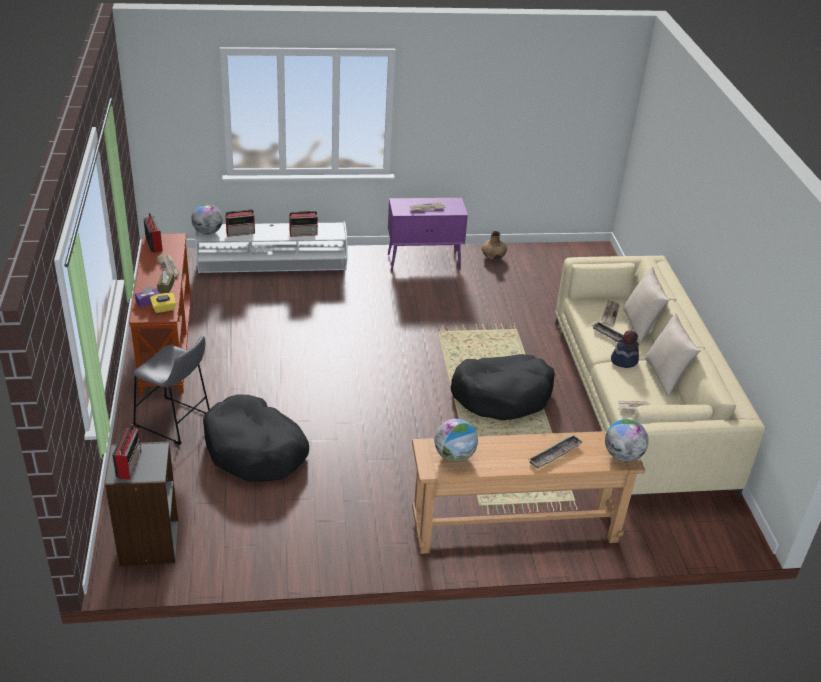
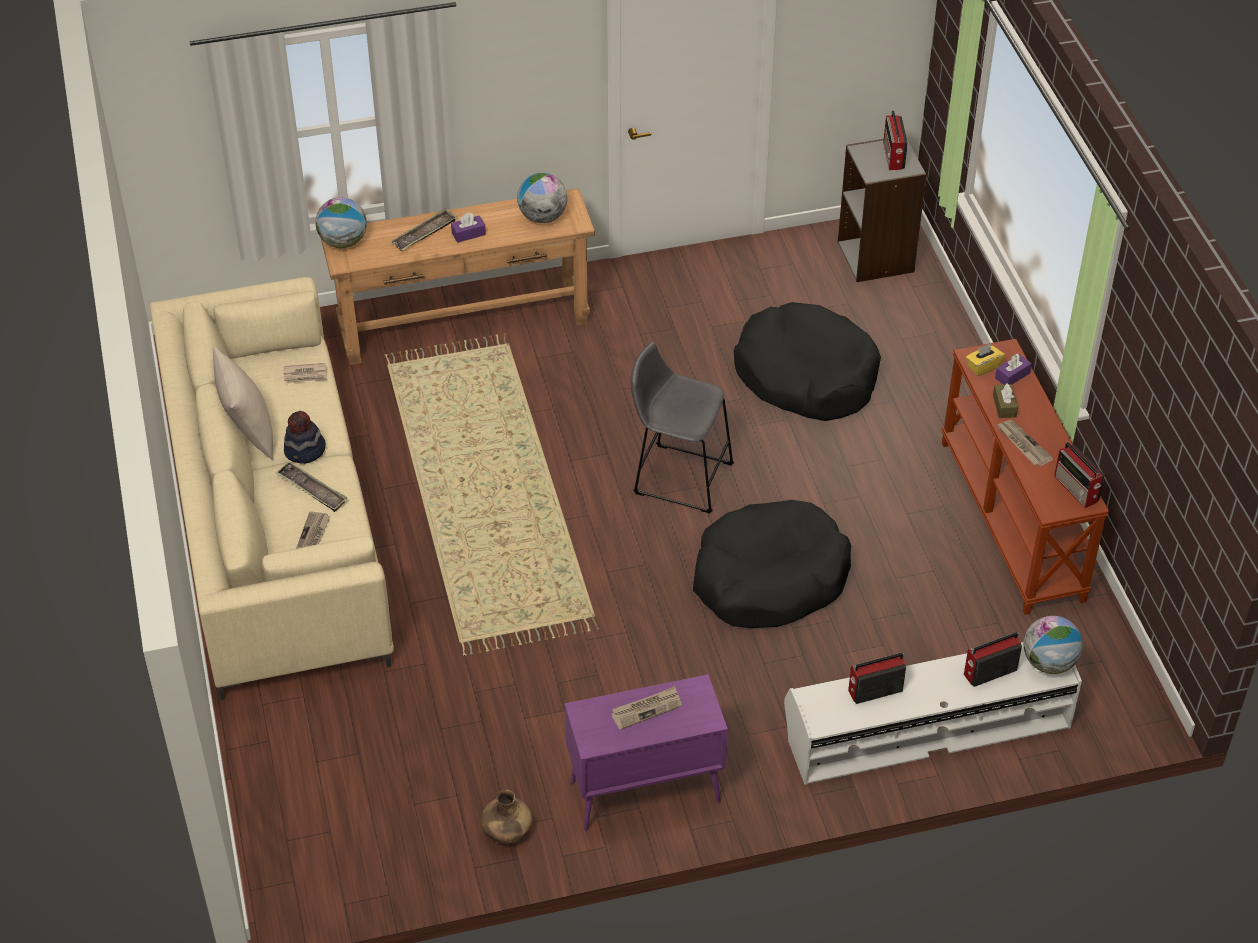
camera: 175 degrees right, 10 degrees up
grey stool [133,336,210,445] -> grey stool moved to [630,342,734,513]
black dog bed [450,354,555,420] -> black dog bed moved to [693,500,851,628]
beige pillow [624,266,670,344] -> none
none -> purple tissue box [451,213,486,243]

